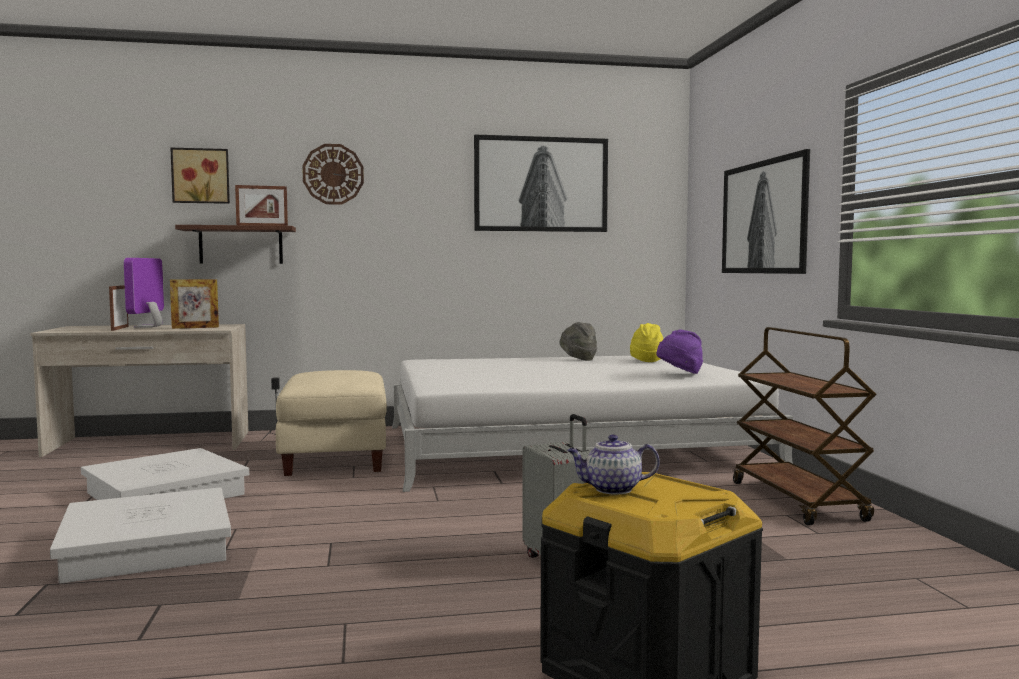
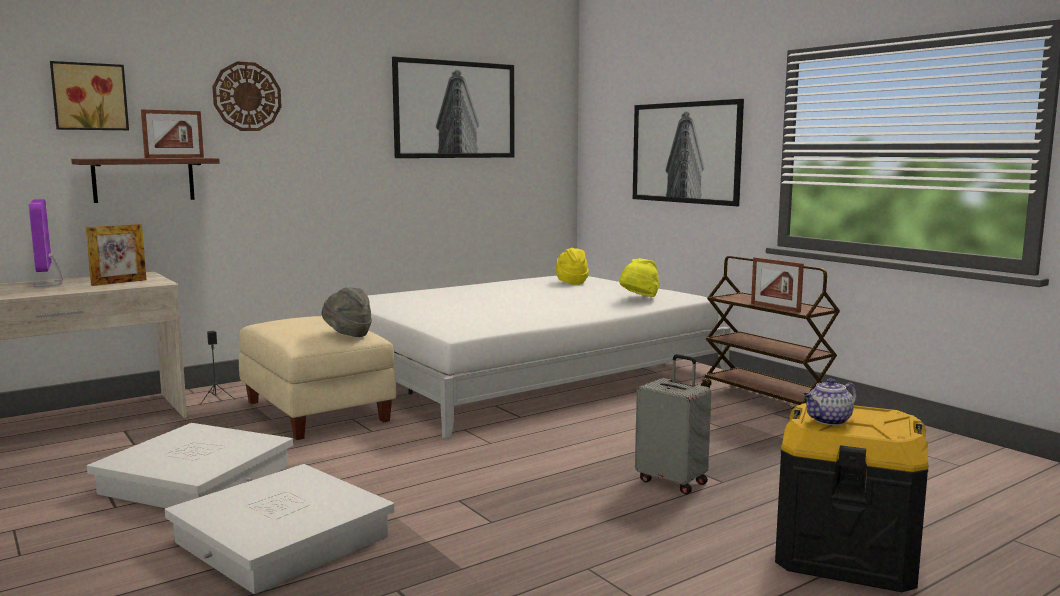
camera: 25 degrees left, 5 degrees up
picture frame [109,285,129,331] -> picture frame moved to [751,257,804,312]
grey hat [560,322,597,361] -> grey hat moved to [322,287,372,337]
purple hat [656,330,703,374] -> yellow hat [619,258,660,297]

